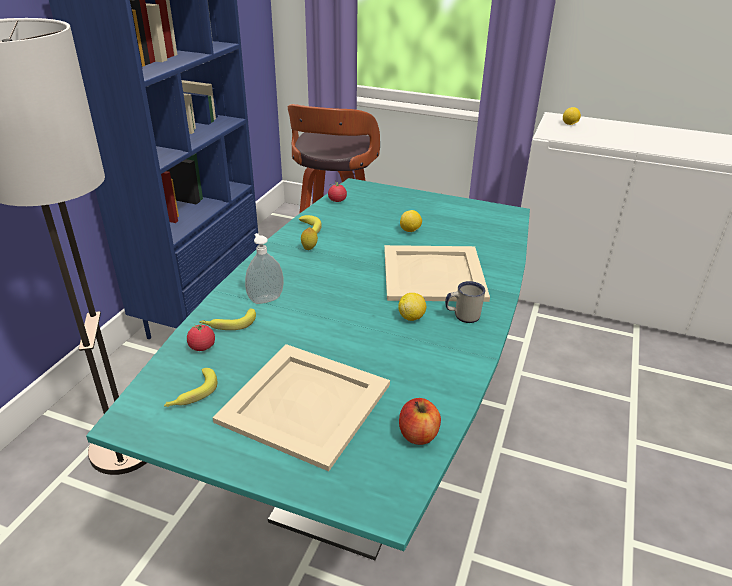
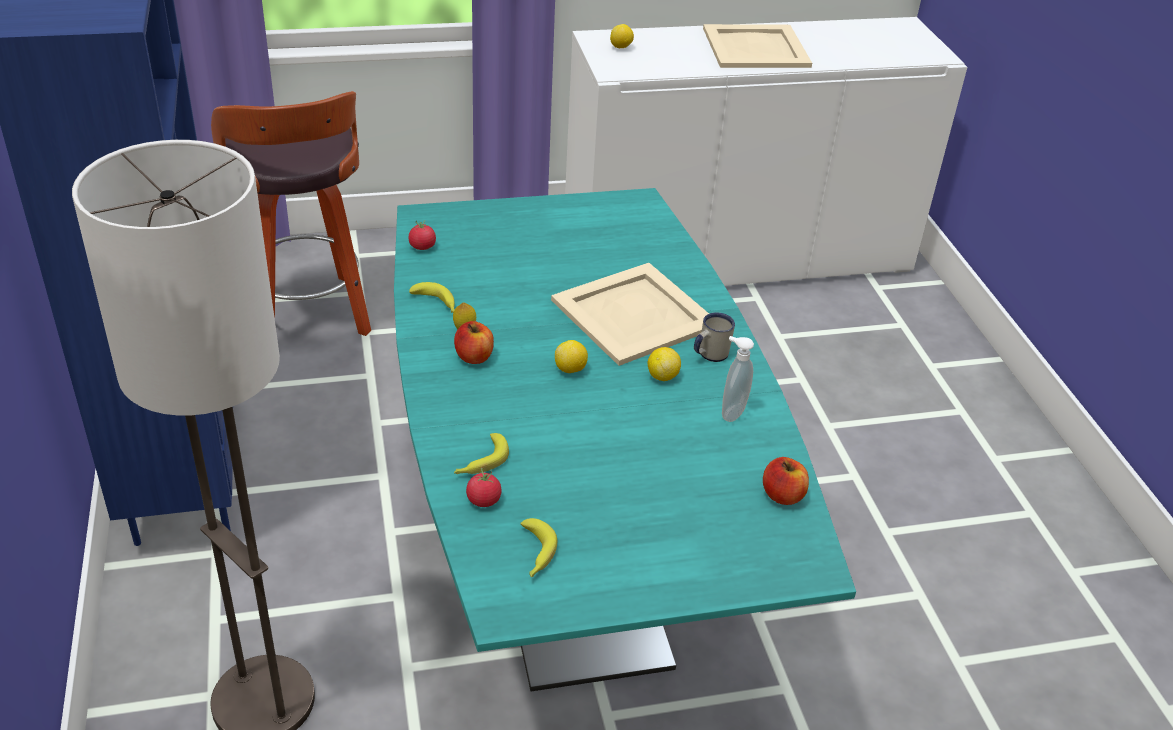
camera: 35 degrees left, 5 degrees up
beige tray [213,344,390,471] -> beige tray moved to [703,24,812,68]
soap dispenser [245,233,284,304] -> soap dispenser moved to [722,336,754,422]
lemon [400,210,422,232] -> lemon moved to [555,340,588,373]
none -> apple [454,321,494,364]

